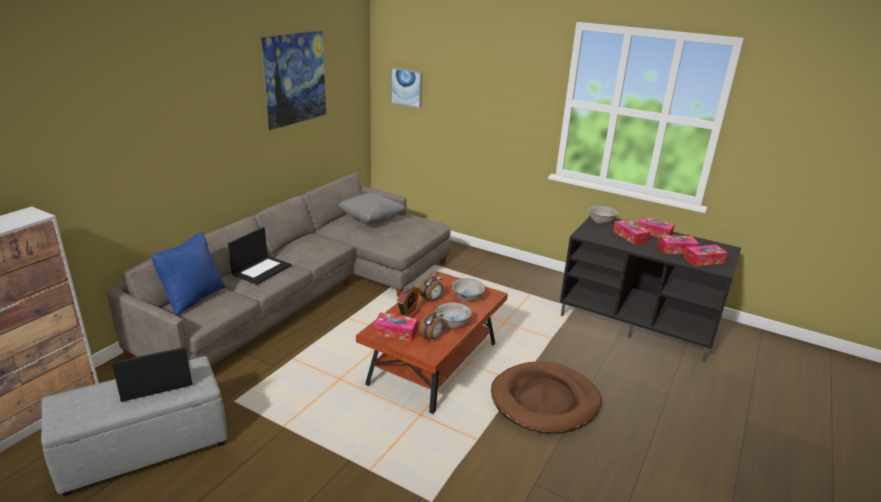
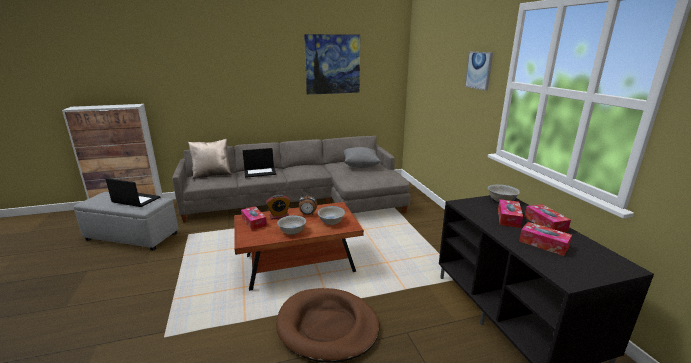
camera: 45 degrees right, 5 degrees down
blue pillow [151,232,226,316] -> beige pillow [188,139,232,179]
picture [390,67,422,109] -> picture moved to [465,52,493,91]
alarm clock [419,308,444,342] -> none
tissue box [684,245,728,266] -> none

